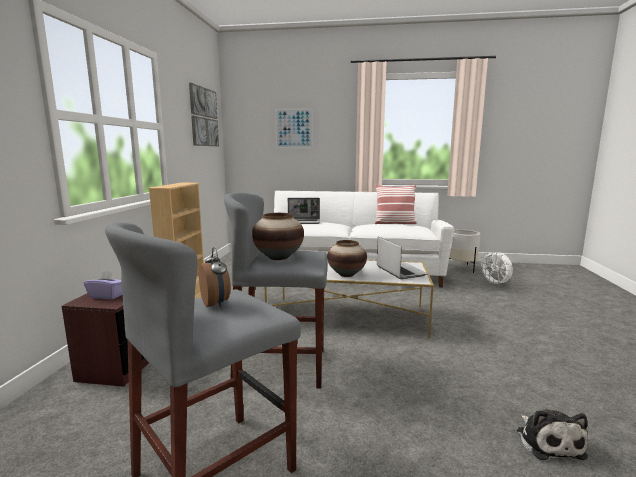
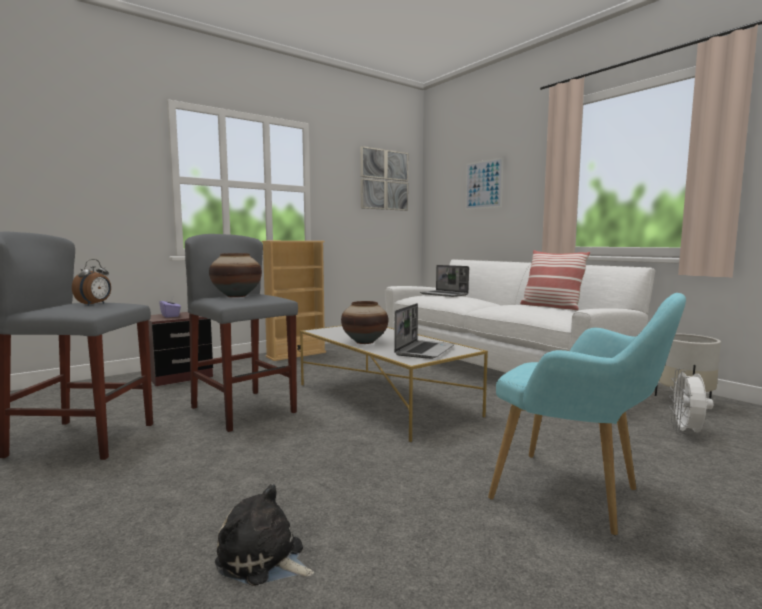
camera: 45 degrees right, 5 degrees down
plush toy [517,409,588,460] -> plush toy turned 75 degrees clockwise [215,484,314,586]
none -> turquoise armchair [488,293,686,535]

